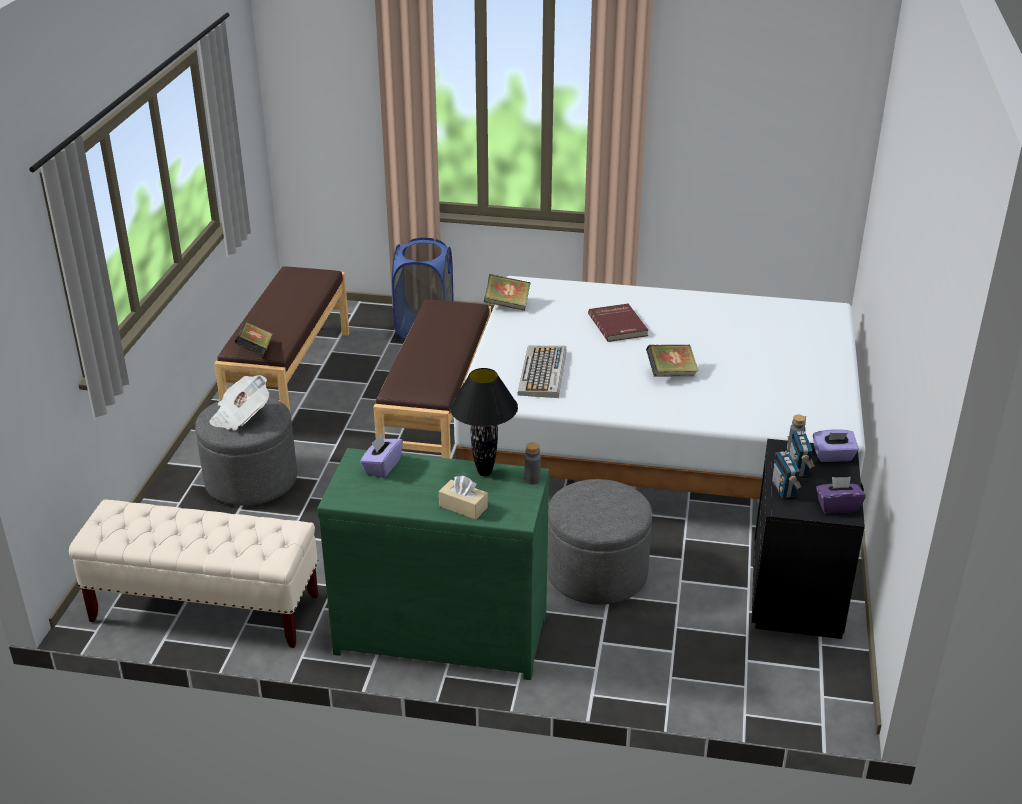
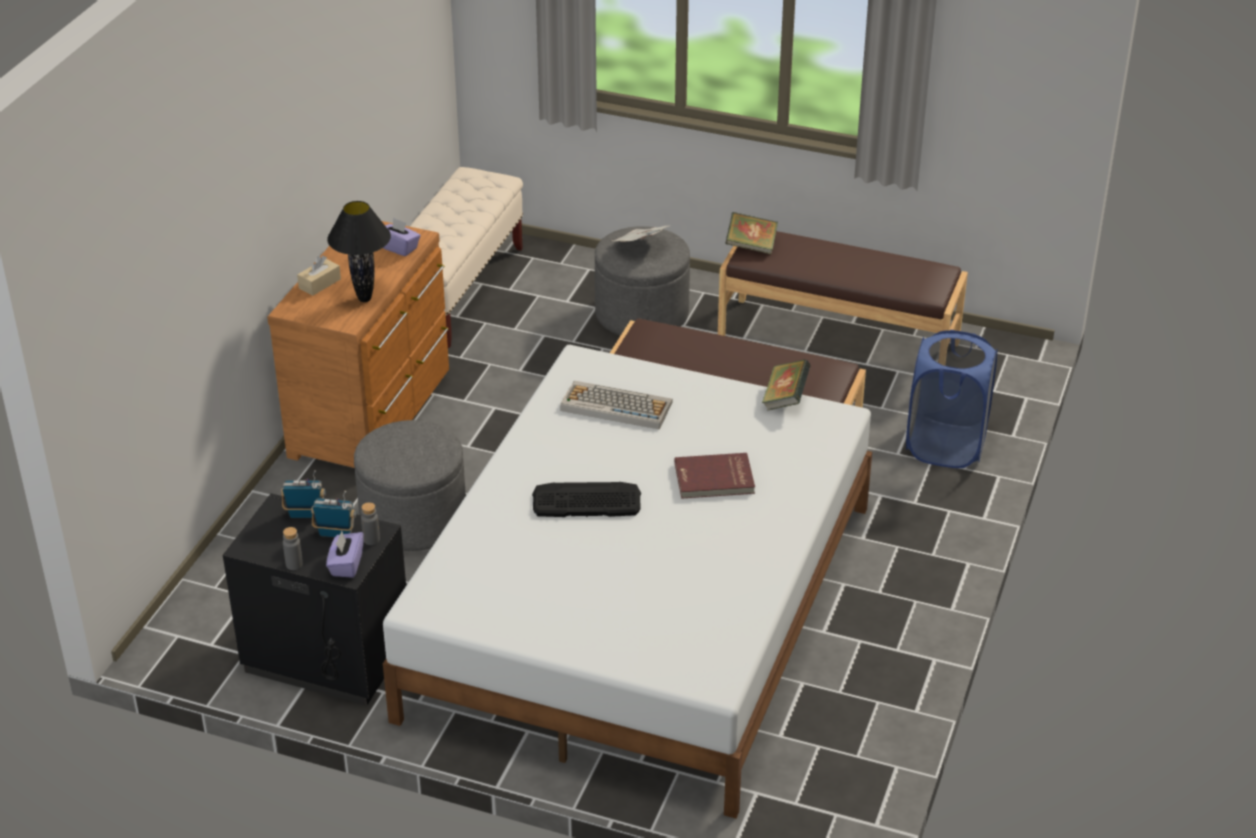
camera: 100 degrees right, 5 degrees up
green dresser [317,448,550,680] -> brown dresser [267,221,449,468]
grey bottle [524,442,541,485] -> grey bottle moved to [283,527,303,570]
book [646,344,699,377] -> keyboard [532,482,641,517]
purple tissue box [816,477,866,513] -> none

